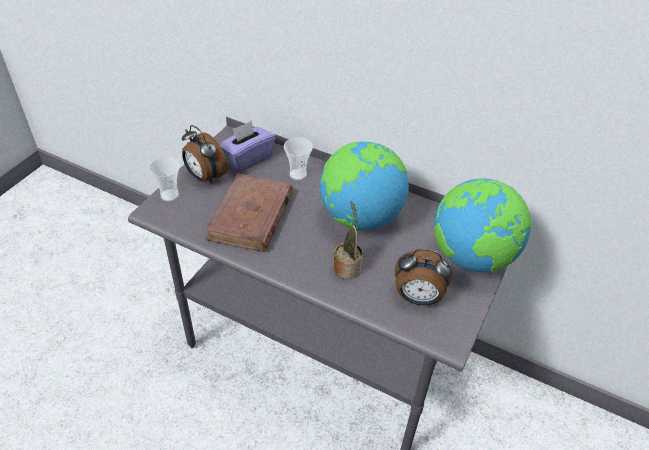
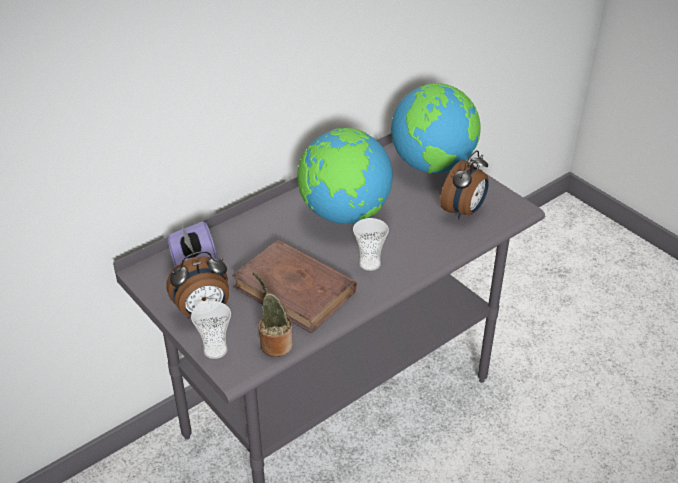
camera: 65 degrees left, 5 degrees down
cup [284,137,313,180] -> cup moved to [353,218,389,271]
potted plant [334,201,363,279] -> potted plant moved to [252,272,293,357]

